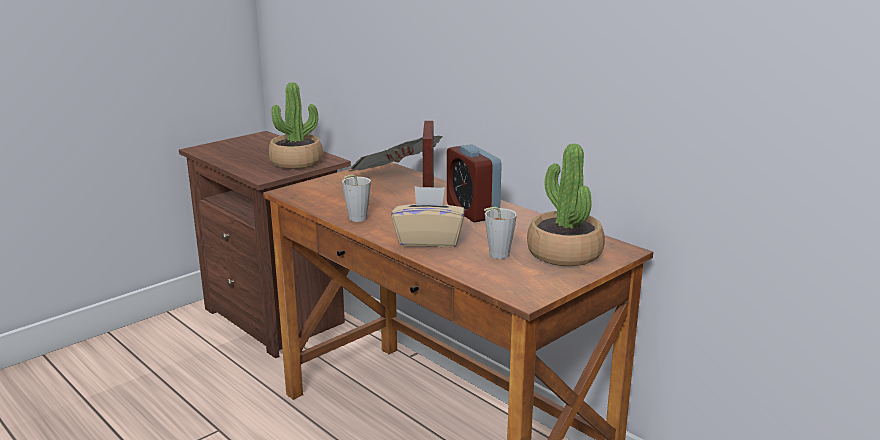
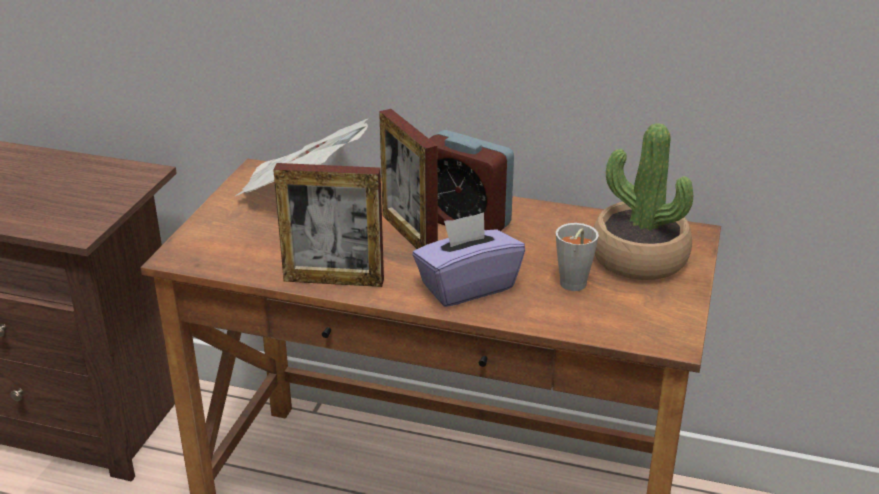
camera: 30 degrees left, 10 degrees up
potted plant [268,82,323,169] -> none
grey cup [342,175,371,222] -> picture frame [273,163,384,287]
beige tissue box [391,186,465,247] -> purple tissue box [413,212,525,307]

